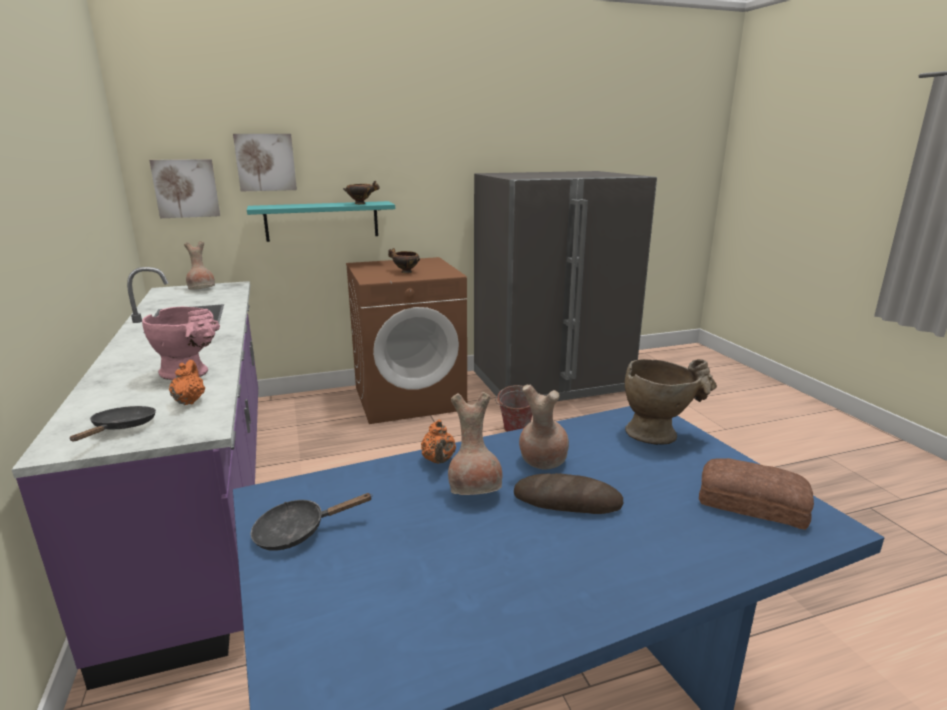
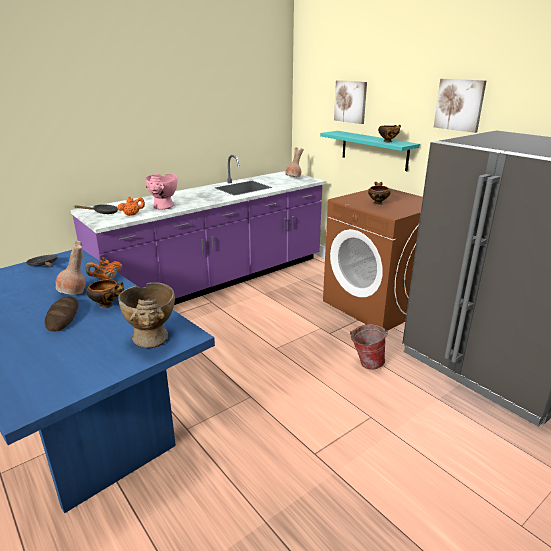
camera: 70 degrees right, 5 degrees up
picture [149,159,220,218] -> picture moved to [434,79,487,133]
brown vase [519,385,569,470] -> bowl [86,280,124,308]
bread [699,458,814,530] -> none

